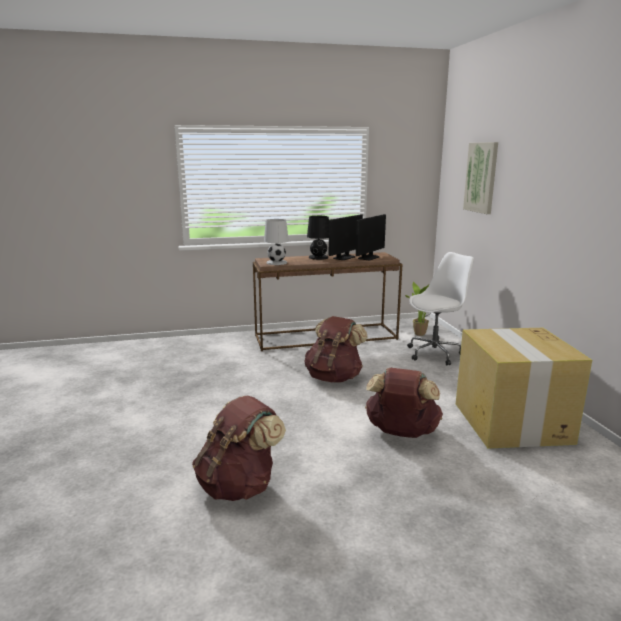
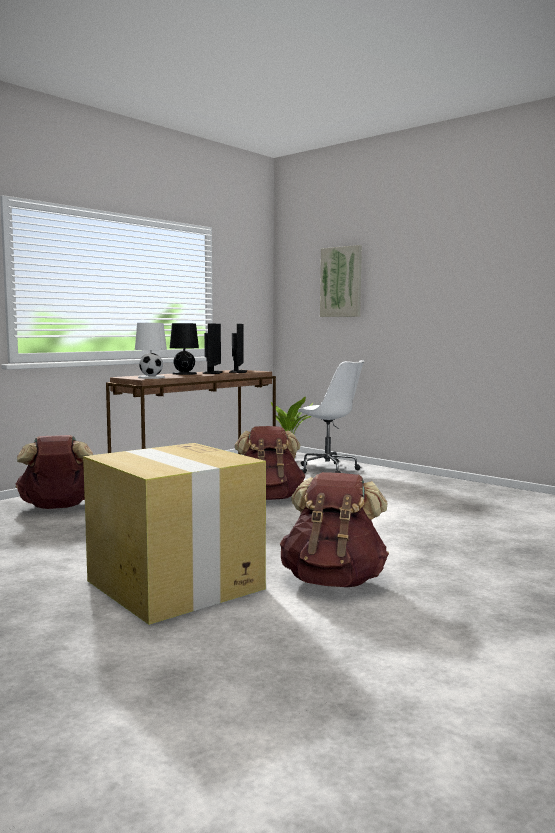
camera: 35 degrees left, 10 degrees down
brown backpack [365,368,443,438] -> brown backpack moved to [16,435,93,509]
white office chair [407,252,474,365] -> white office chair turned 105 degrees clockwise [298,360,365,474]
cardboard box [456,328,592,449] -> cardboard box moved to [83,443,266,625]

